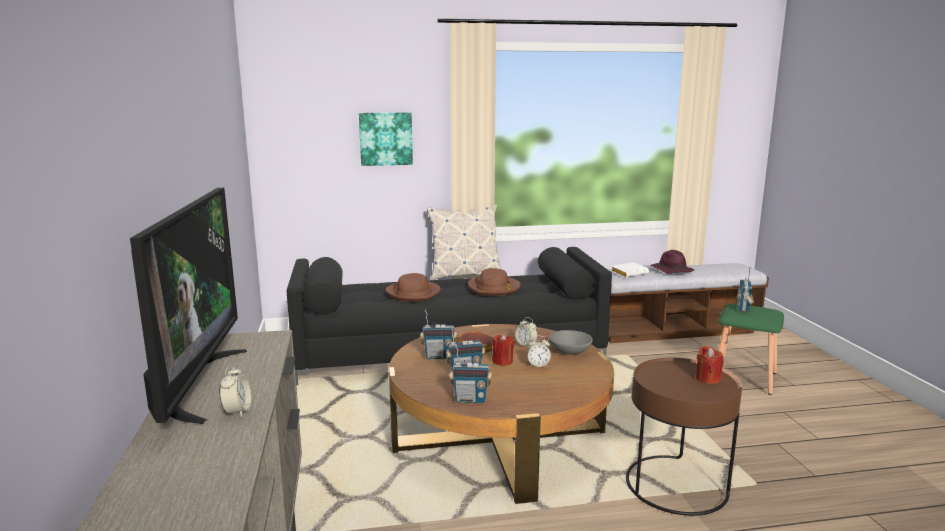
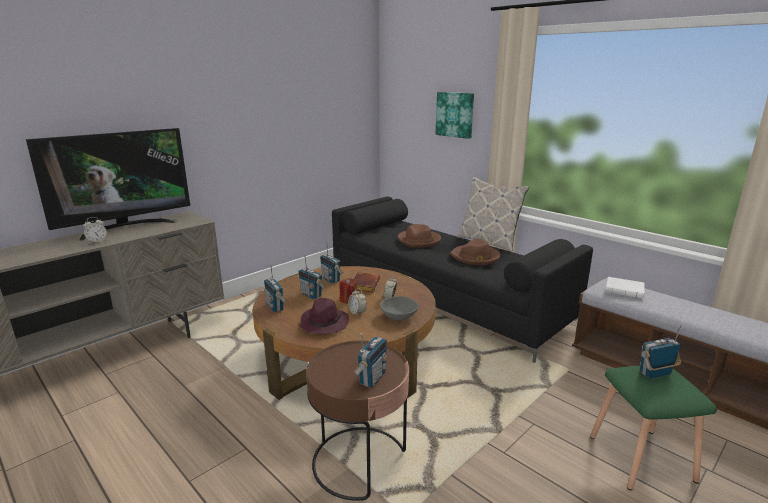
camera: 55 degrees right, 5 degrees up
purple hat [651,250,694,274] -> purple hat moved to [299,298,349,334]
red candle [696,346,724,384] -> radio [354,333,388,388]

